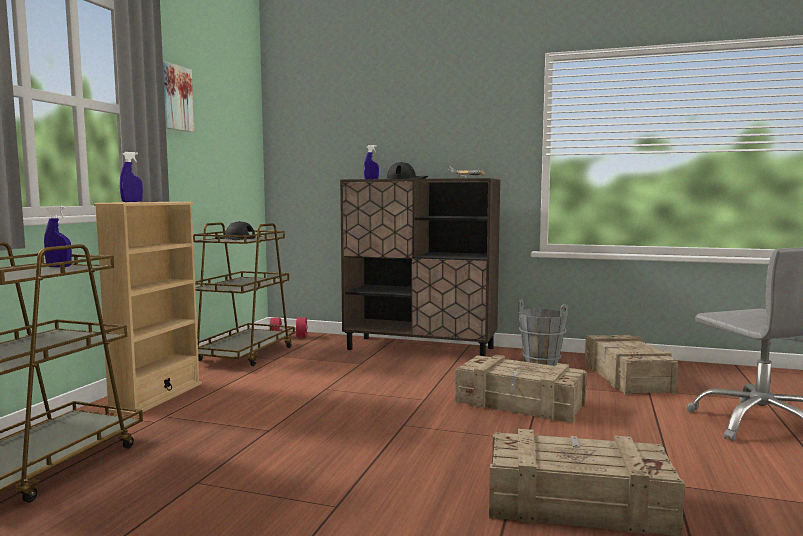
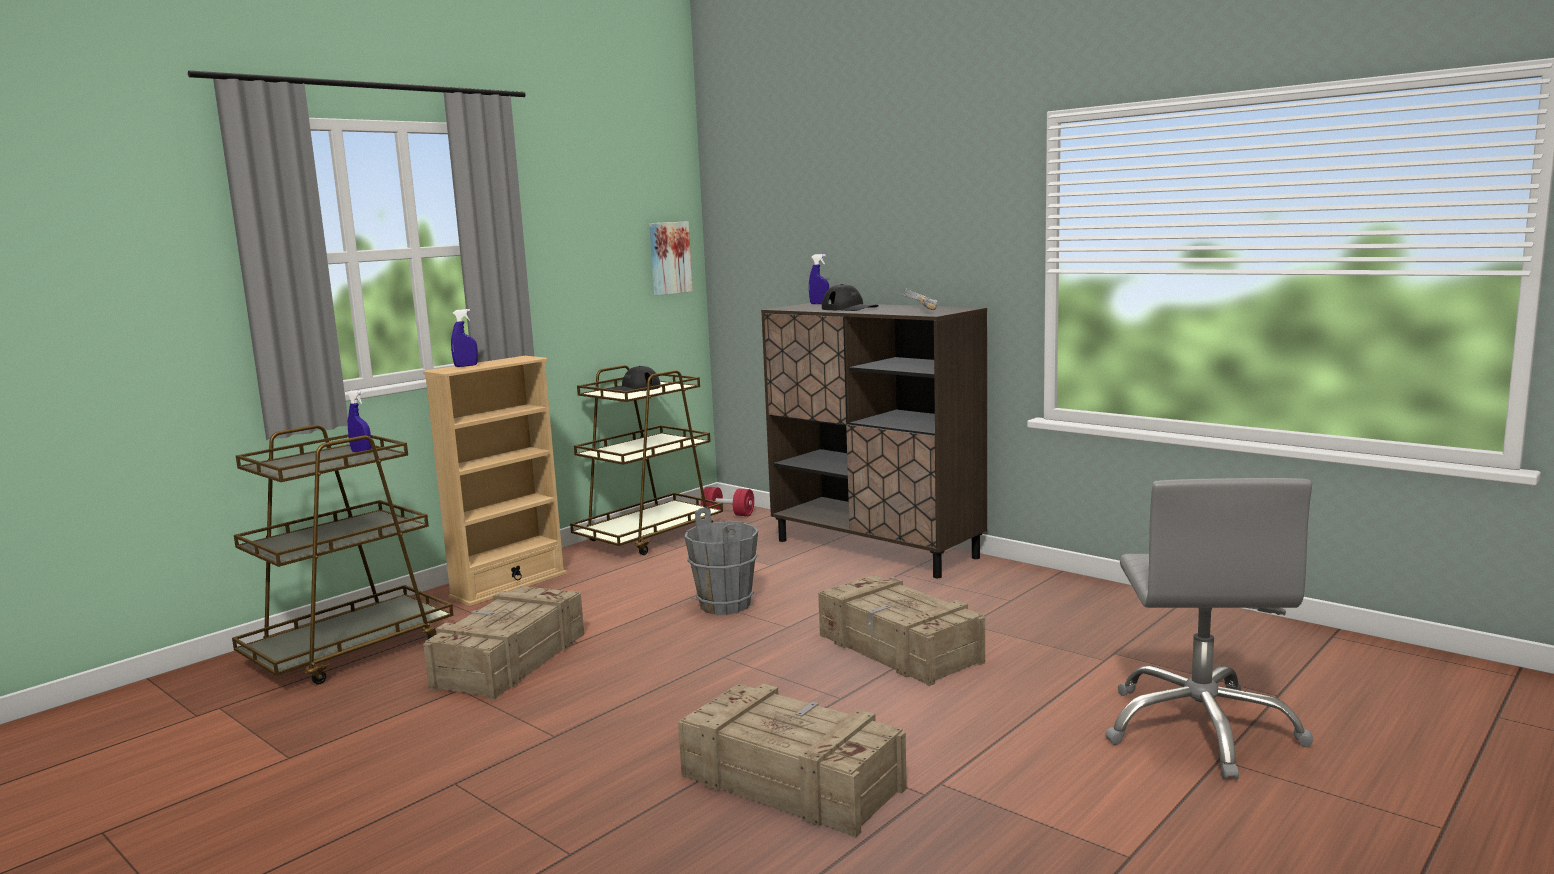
camera: 25 degrees right, 5 degrees up
picture [163,61,194,132] -> picture moved to [649,221,693,295]
grey bucket [518,299,568,366] -> grey bucket moved to [684,507,758,615]
crate [585,335,678,395] -> crate moved to [423,586,584,700]

